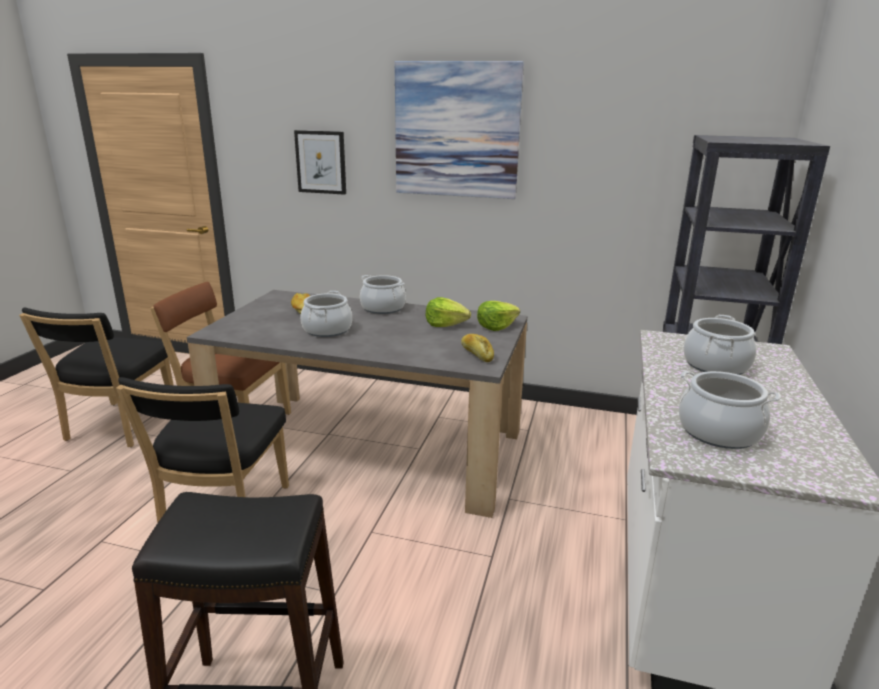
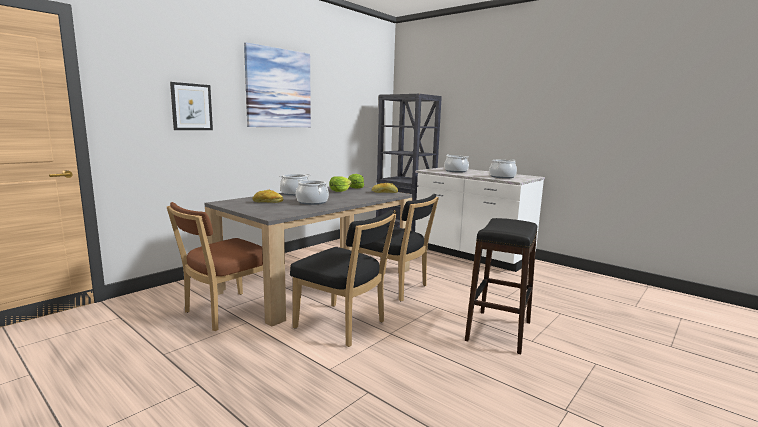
camera: 65 degrees left, 10 degrees down
black chair [19,308,174,447] -> black chair moved to [359,194,439,301]

